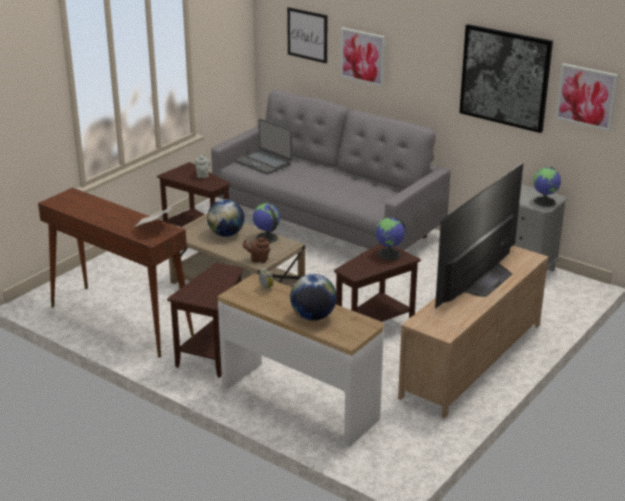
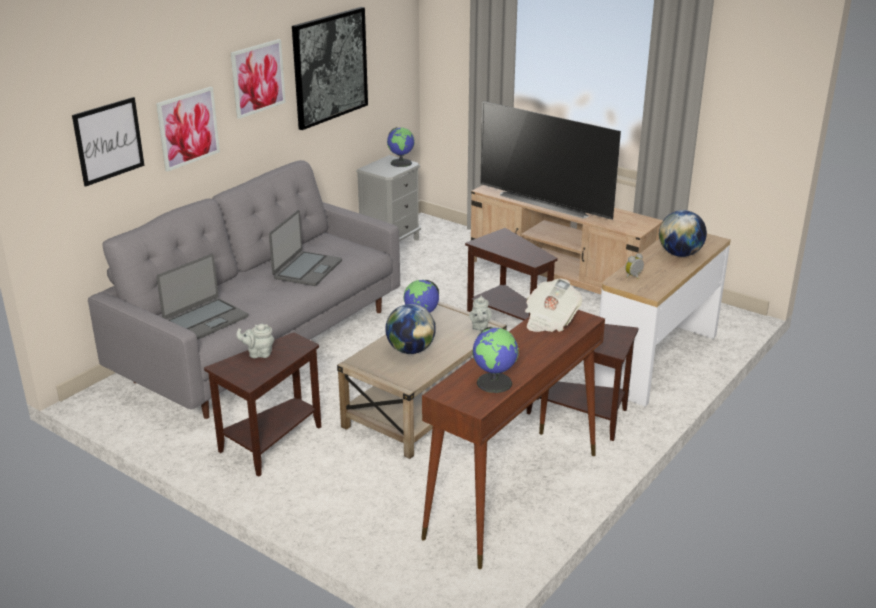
camera: 90 degrees left, 0 degrees up
brown teapot [243,237,270,263] -> grey teapot [469,295,492,331]
globe [375,218,406,260] -> globe moved to [472,327,519,393]
picture [555,63,619,131] -> picture moved to [231,39,286,119]
none -> laptop [269,210,342,286]

